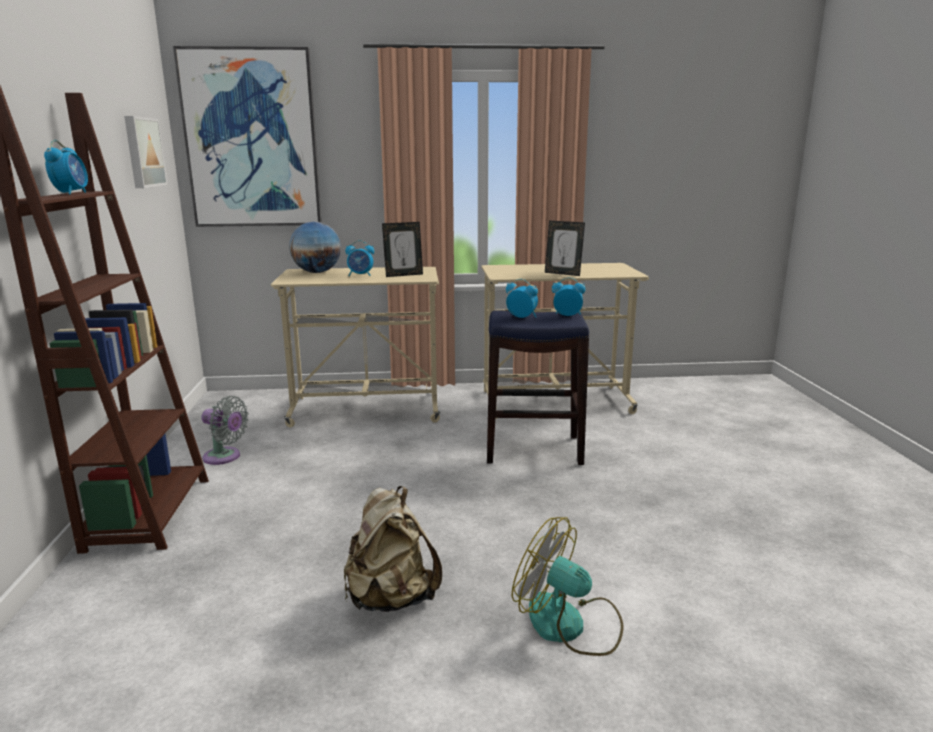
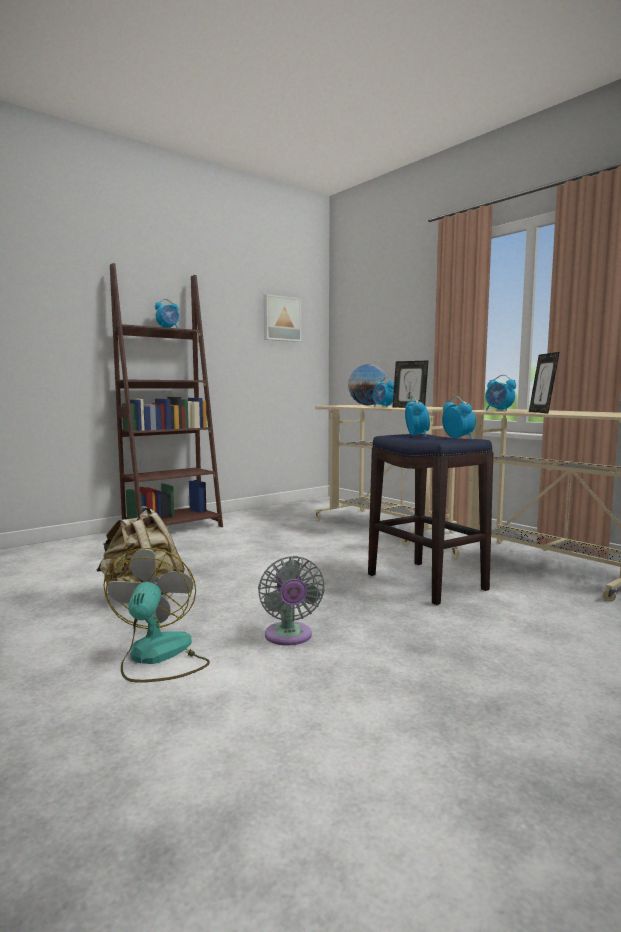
camera: 55 degrees right, 10 degrees down
picture [173,46,322,227] -> none
grey fan [201,396,249,465] -> grey fan moved to [258,556,325,646]
none -> alarm clock [485,375,516,411]

